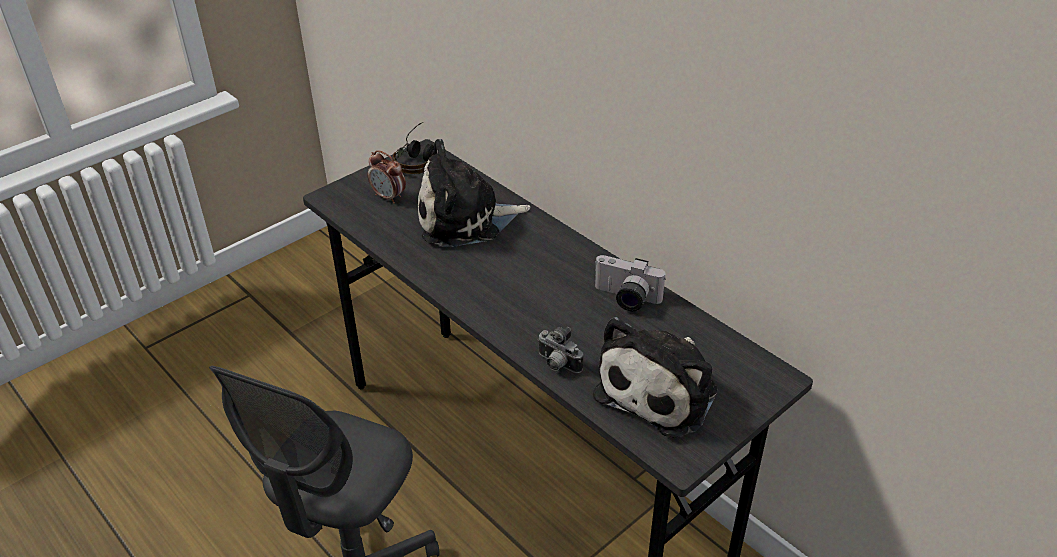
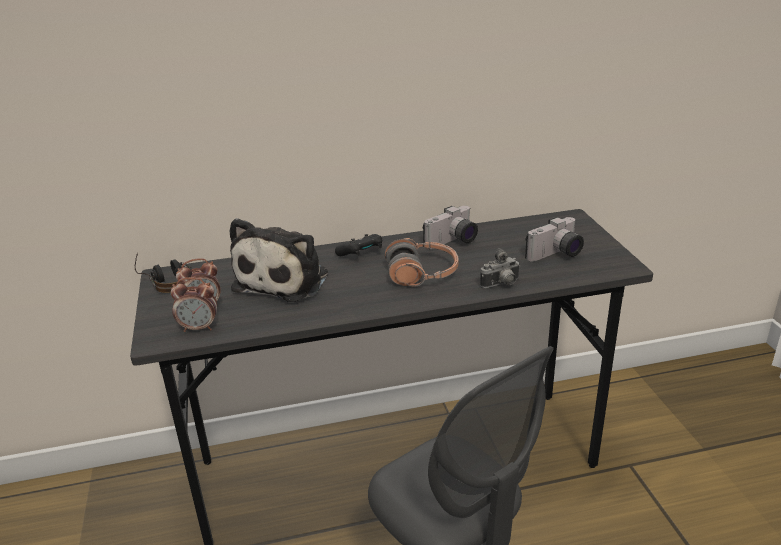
camera: 60 degrees left, 10 degrees down
plush toy [593,317,717,438] -> camera [525,217,584,262]
none -> alarm clock [171,277,217,332]
none -> black game controller [335,234,382,256]
none -> headphones [385,238,459,287]

